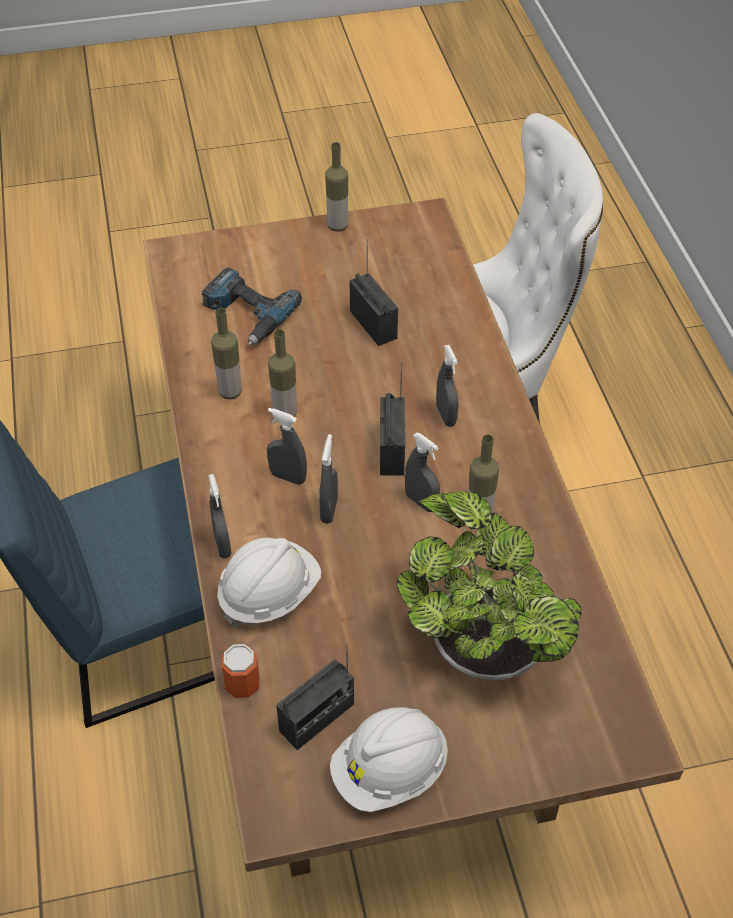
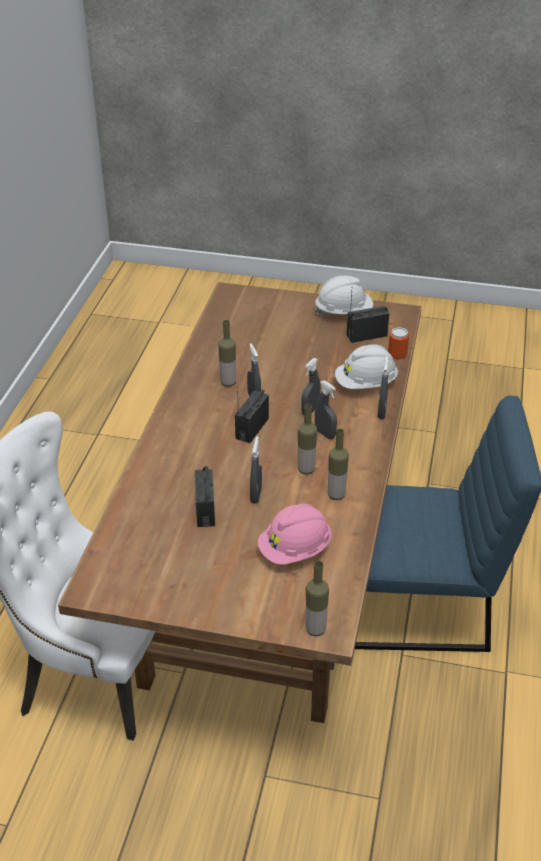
camera: 155 degrees left, 10 degrees down
power drill [201,267,302,345] -> pink hard hat [258,504,332,565]
bottle [325,142,348,231] -> bottle moved to [306,561,329,636]
potted plant [397,491,582,680] -> none
grey spray bottle [436,345,458,427] -> grey spray bottle moved to [250,436,262,504]

